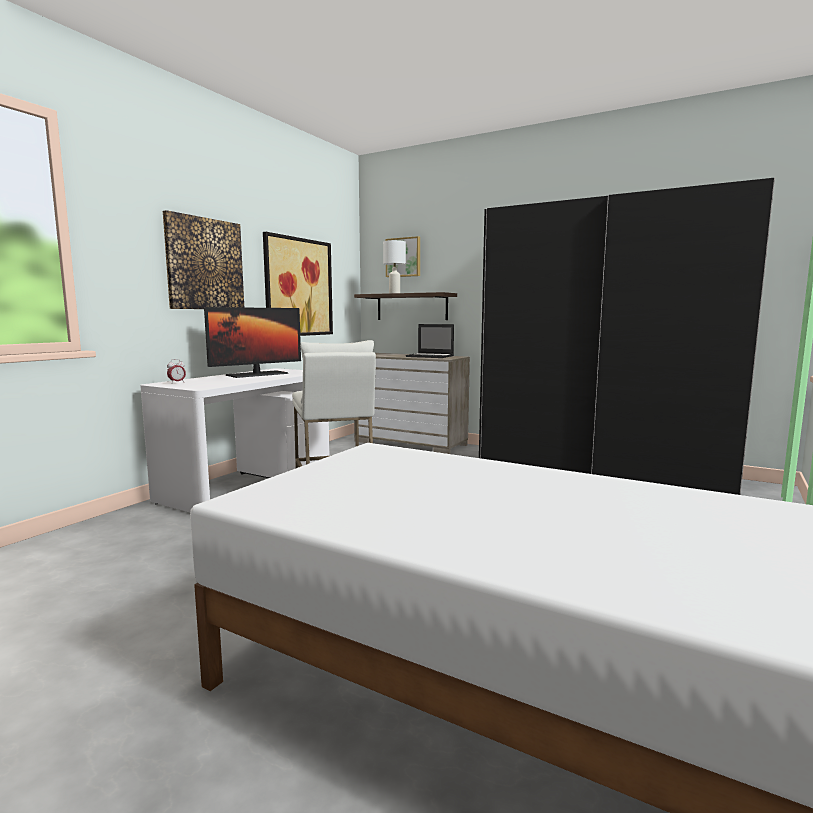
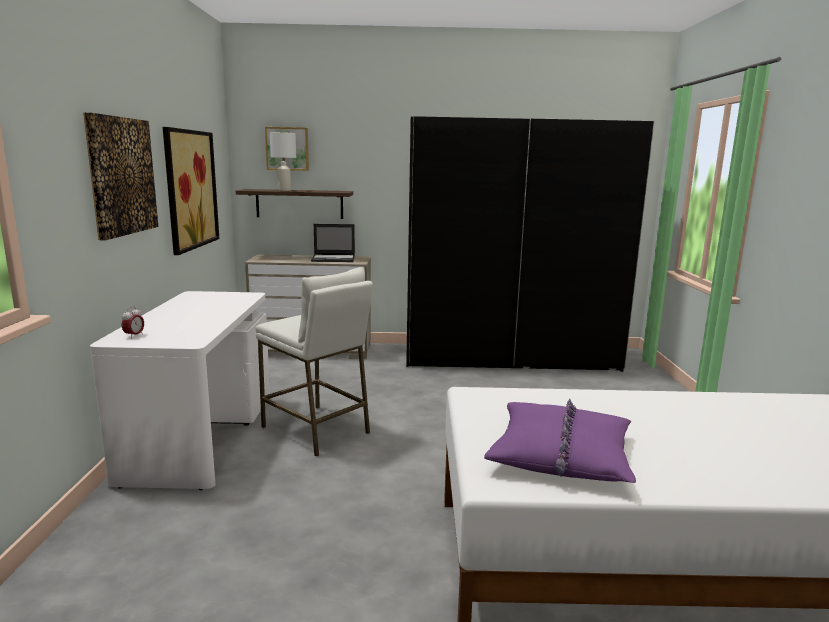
camera: 30 degrees left, 5 degrees up
monitor [204,307,301,378] -> none
none -> purple pillow [484,399,636,483]

